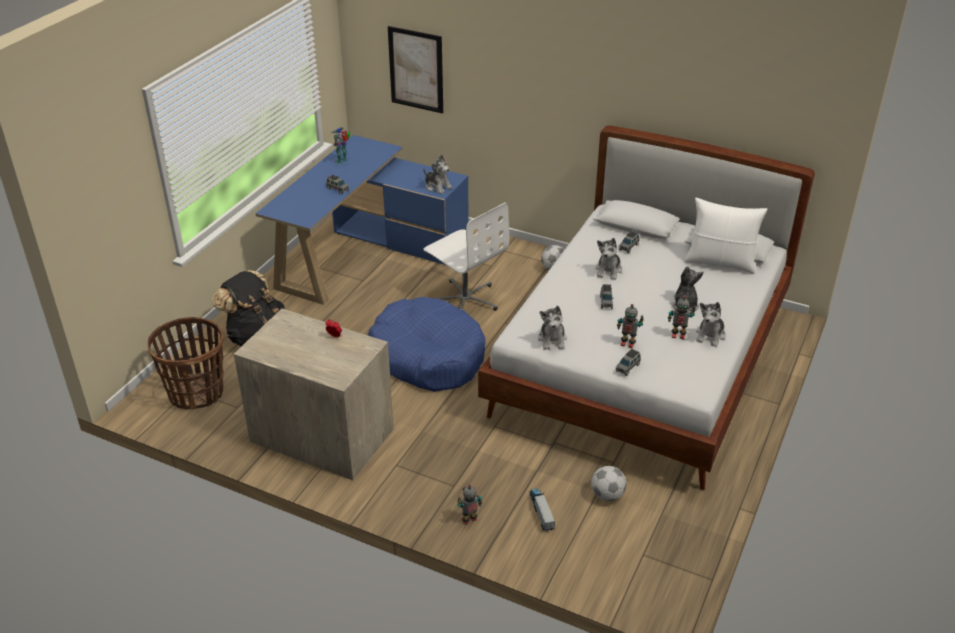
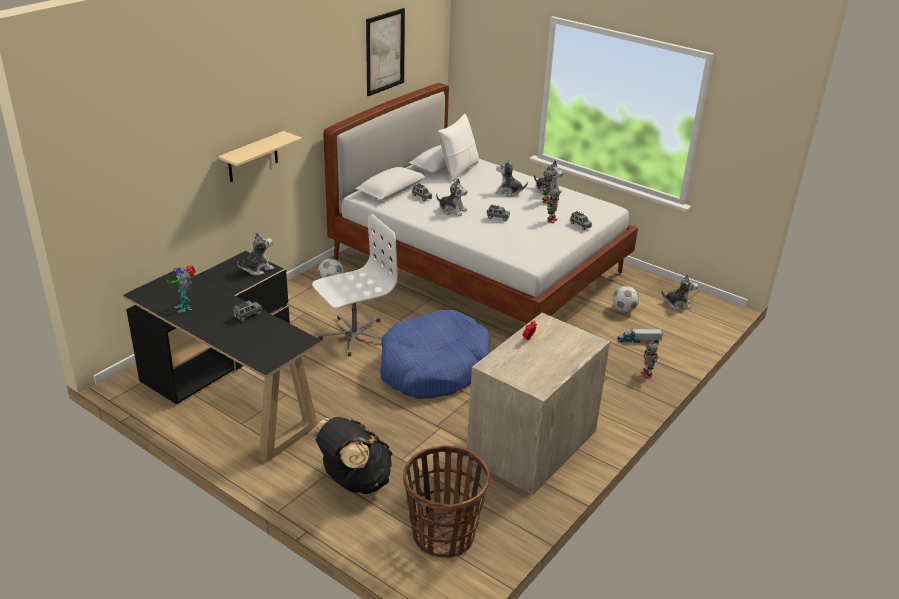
camera: 80 degrees left, 5 degrees down
blue desk [255,135,469,305] -> black desk [123,251,322,463]
picture [388,26,443,114] -> picture moved to [366,8,405,96]
plush toy [538,306,567,350] -> plush toy moved to [662,274,698,310]
none -> beige shelf [218,131,302,182]

